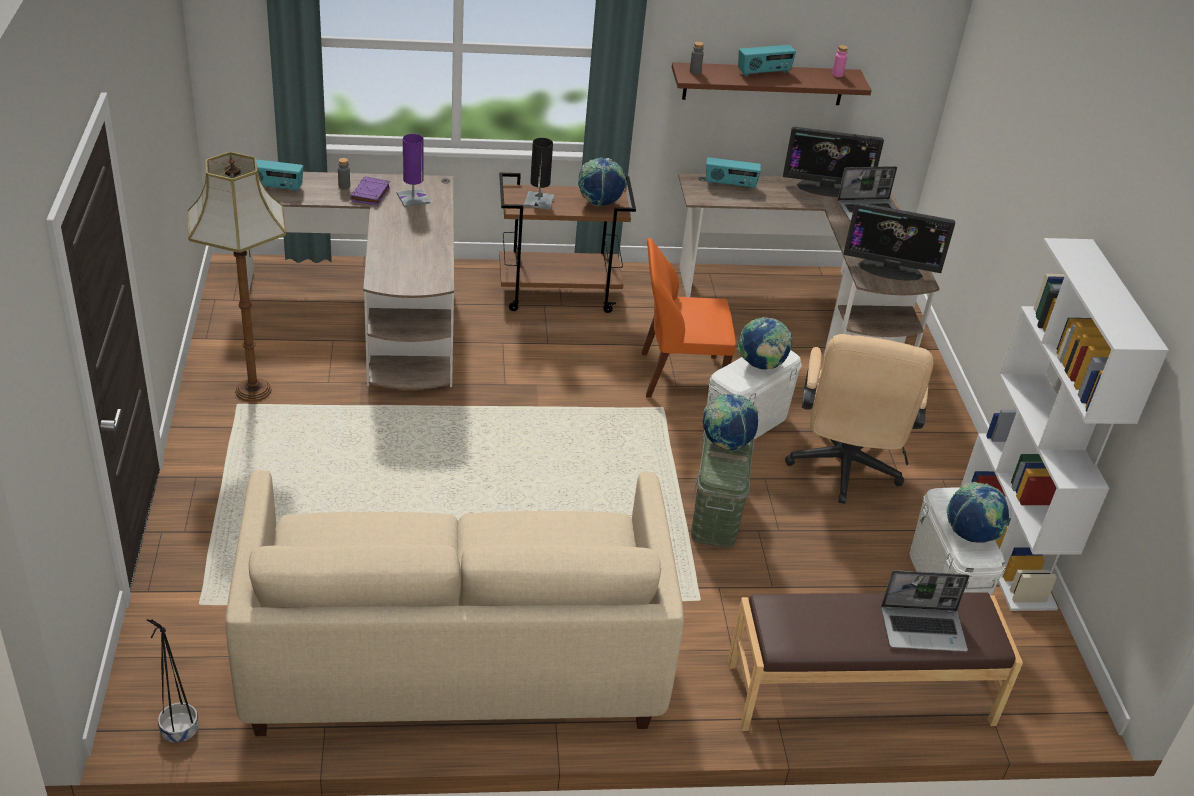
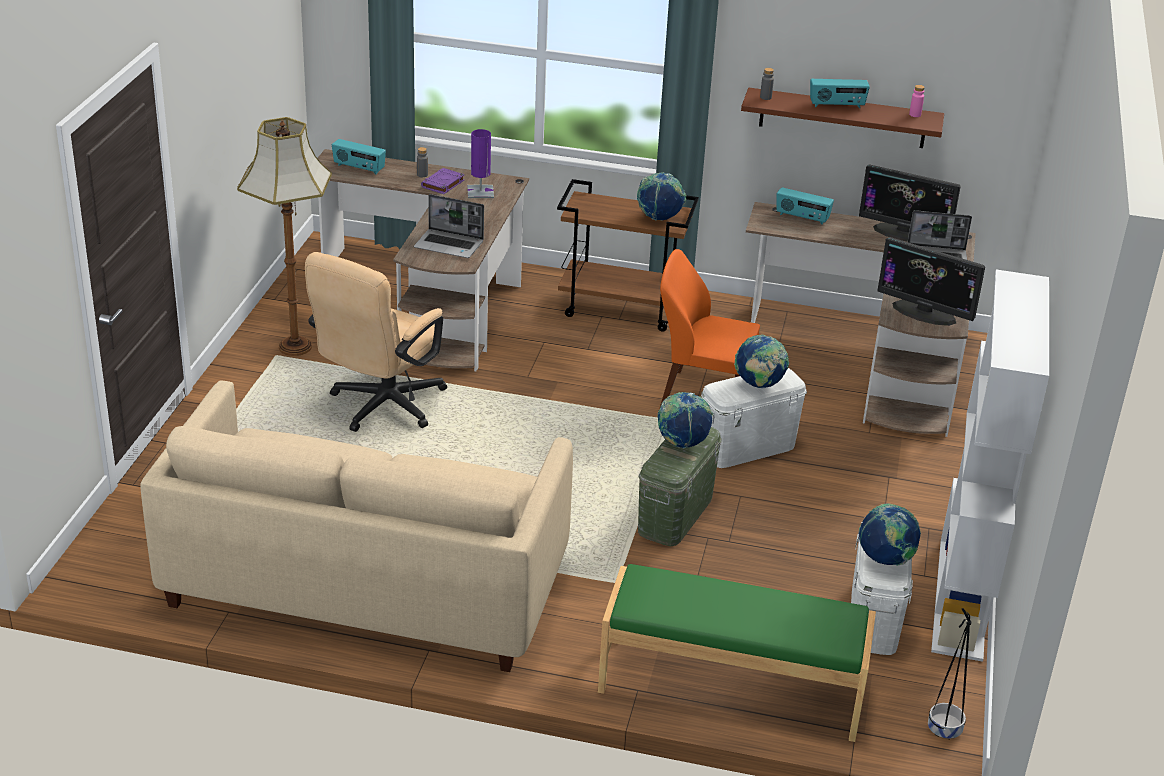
camera: 20 degrees right, 5 degrees down
black planter [147,619,199,743] -> black planter moved to [928,608,972,740]
black table lamp [524,138,554,210] -> none
brown bench [728,593,1023,731] -> green bench [598,564,876,742]
beige office chair [785,334,934,504] -> beige office chair moved to [305,252,447,432]
laptop [881,570,969,652] -> laptop moved to [414,194,484,258]

